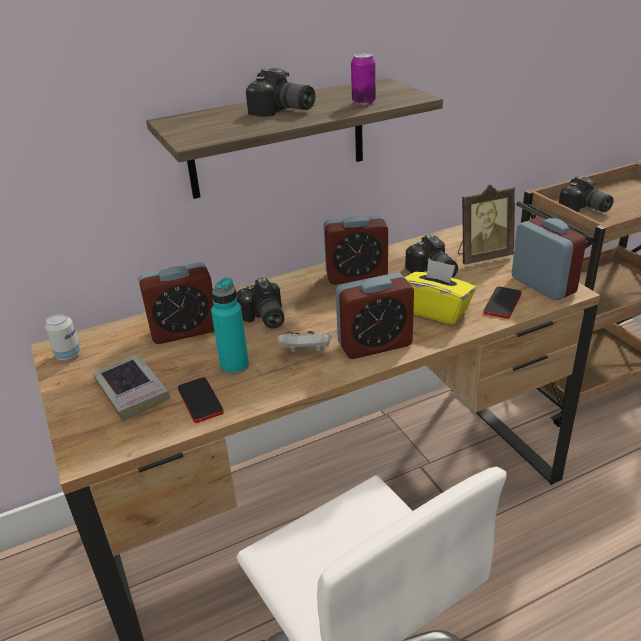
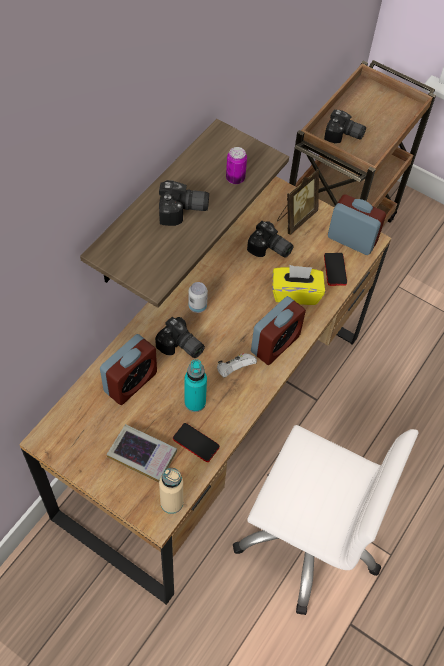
camera: 35 degrees left, 25 degrees up
can [45,313,81,361] -> can moved to [188,282,208,313]
alarm clock [324,215,388,285] -> none
none -> beige bottle [159,468,183,514]

